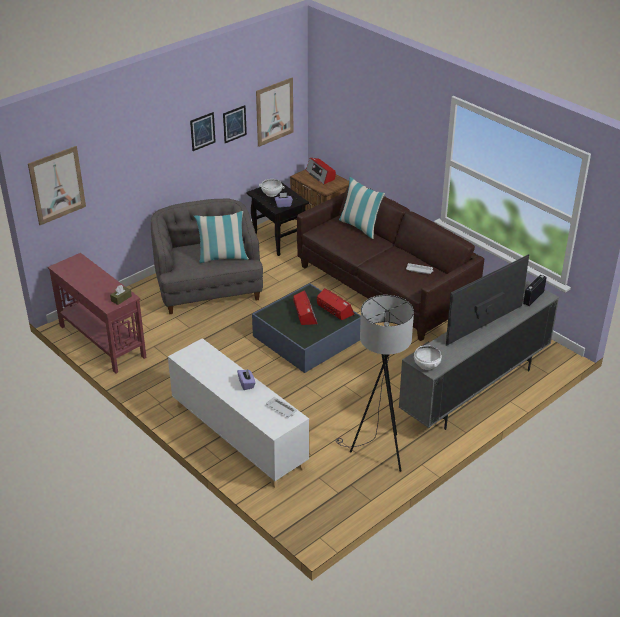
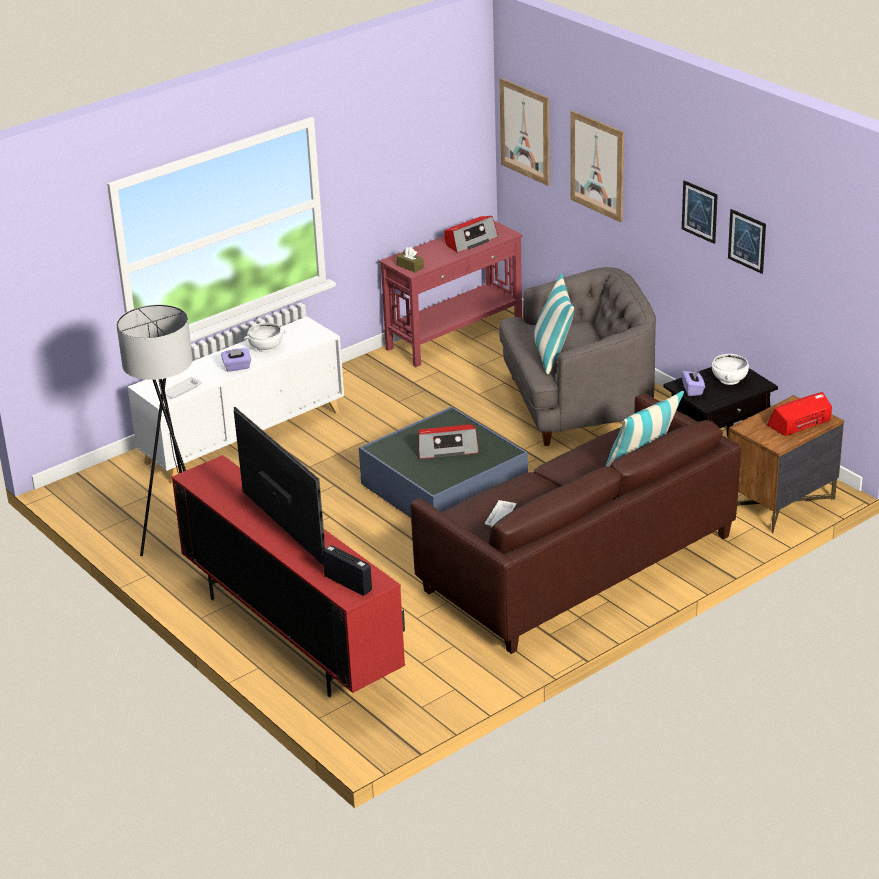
camera: 95 degrees right, 5 degrees down
picture [256,78,293,147] -> picture moved to [570,111,624,223]
radio [317,288,355,320] -> radio moved to [445,216,498,253]
grey tv stand [399,281,559,430] -> red tv stand [172,455,405,698]
white bowl [414,345,442,370] -> white bowl moved to [244,323,286,352]

